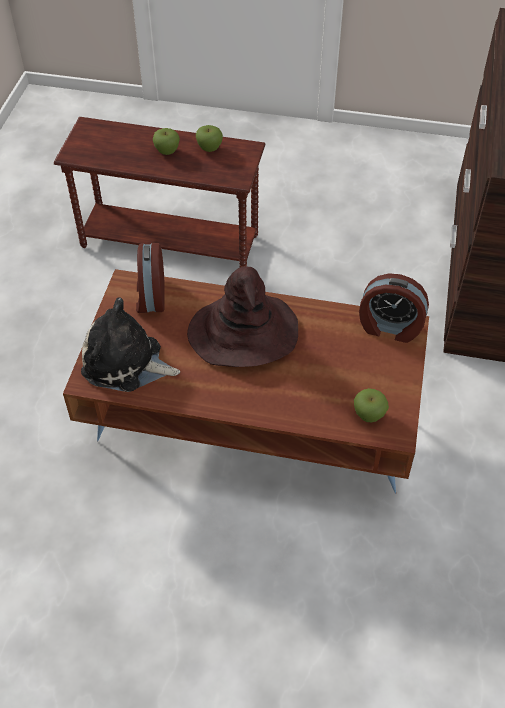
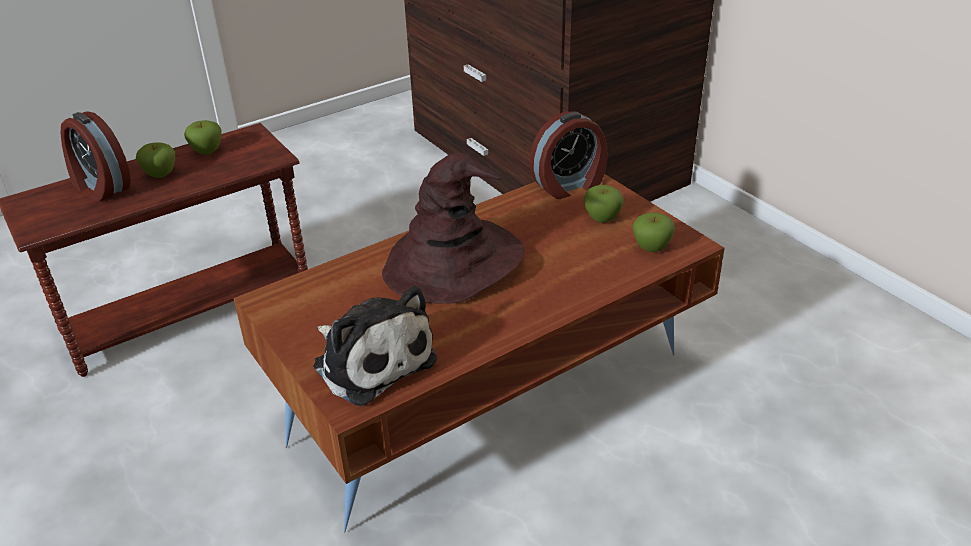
camera: 45 degrees left, 15 degrees down
plush toy [81,298,180,392] -> plush toy turned 105 degrees counterclockwise [313,286,437,406]
alarm clock [136,243,165,313] -> alarm clock moved to [61,111,131,202]
none -> apple [584,185,624,223]

